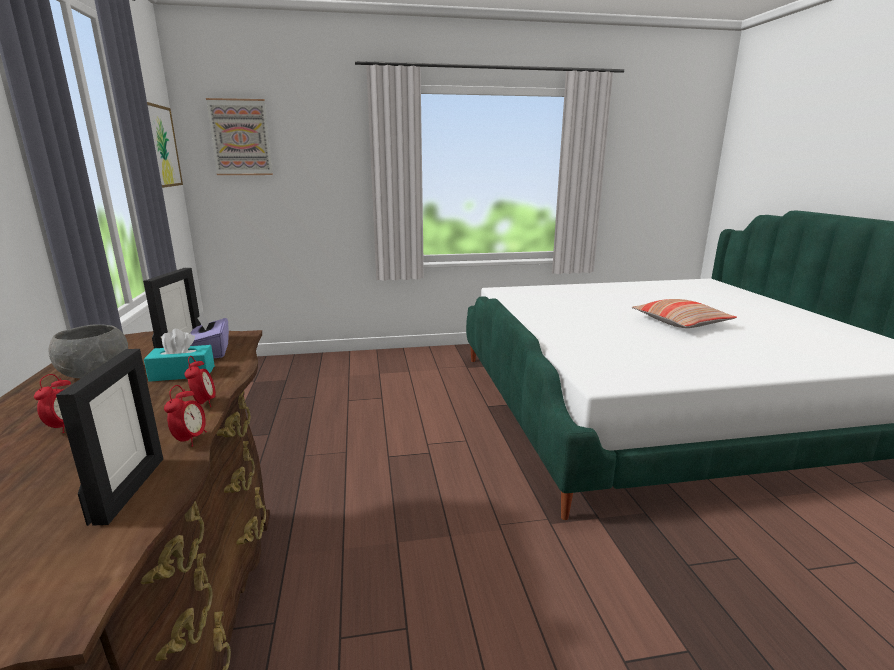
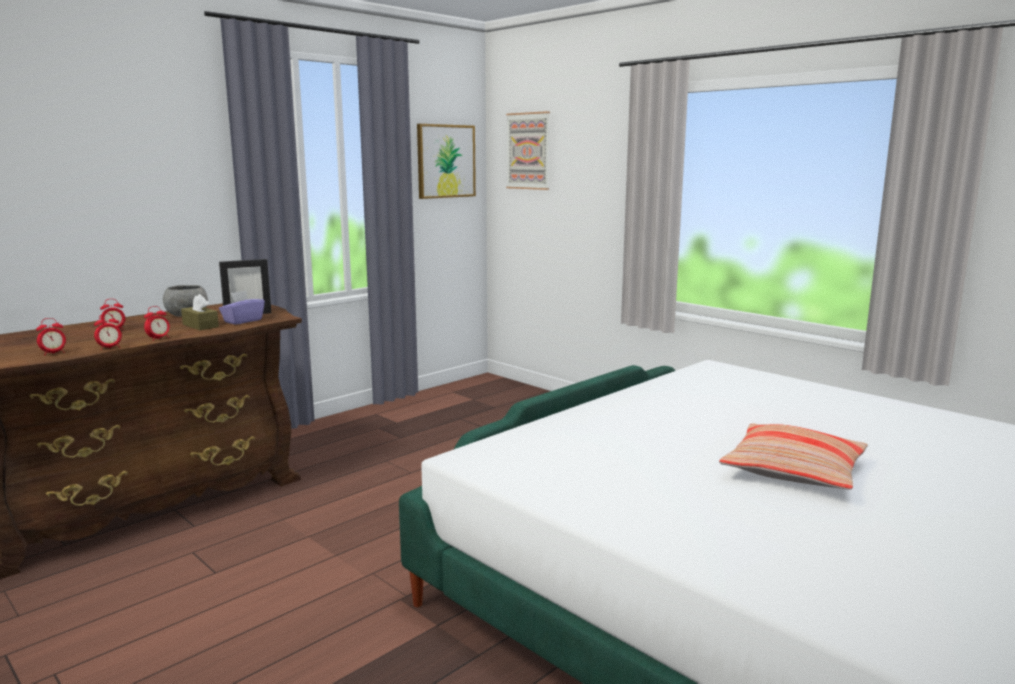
camera: 55 degrees right, 5 degrees down
picture frame [56,349,163,526] -> alarm clock [36,318,66,354]
turquoise tissue box [144,329,215,382] -> brown tissue box [181,294,219,330]

